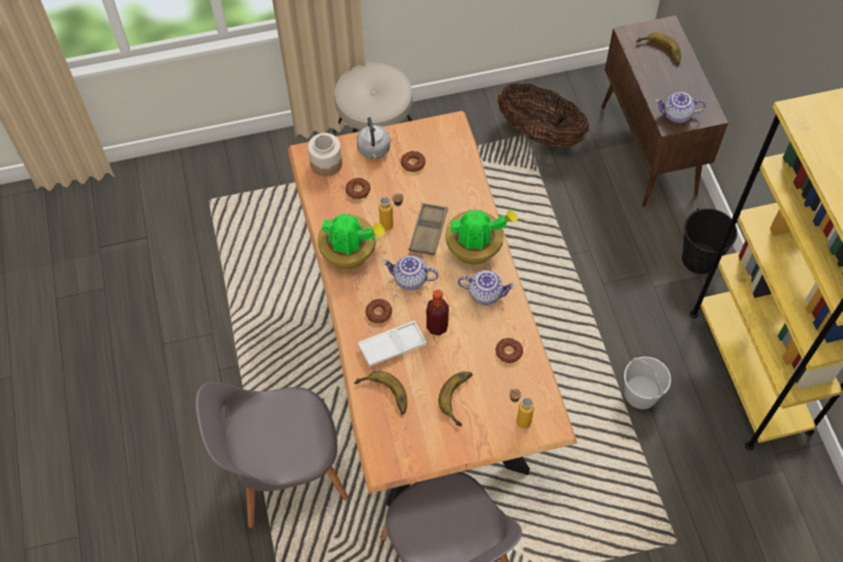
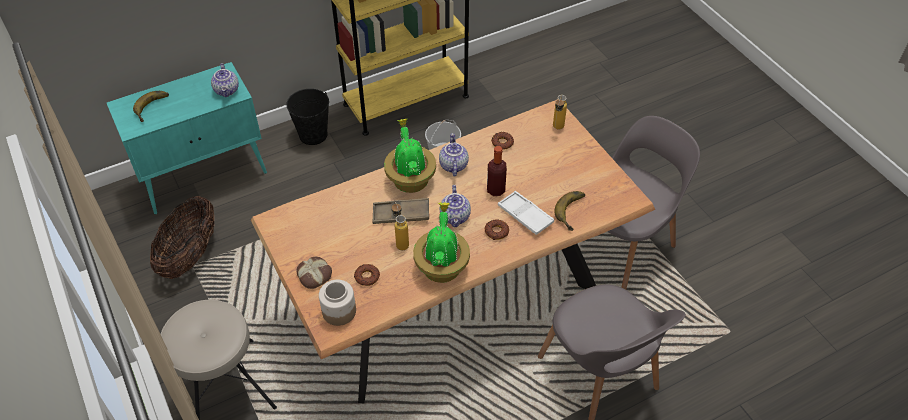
camera: 105 degrees left, 10 degrees down
grey kettle [357,117,390,159] -> bread [296,257,332,289]
donut [401,151,425,172] -> none
banana [439,372,473,426] -> none
brown cabinet [601,15,728,207] -> turquoise cabinet [107,62,267,214]

